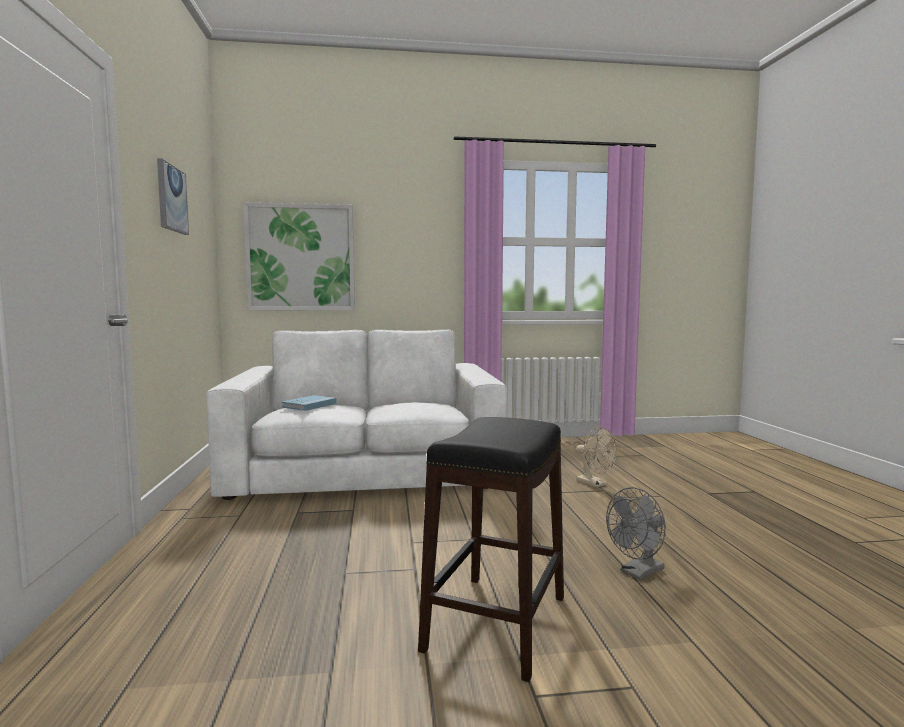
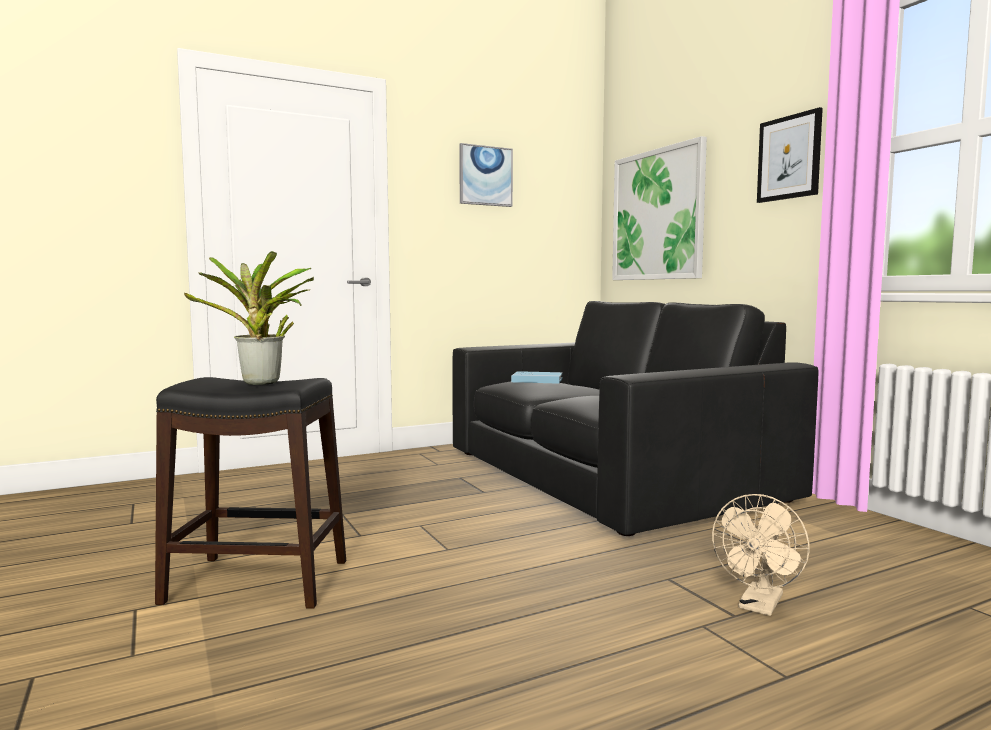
camera: 70 degrees right, 0 degrees up
white sofa [206,329,507,500] -> black sofa [452,301,818,536]
grey fan [606,487,666,580] -> none
none -> potted plant [184,251,314,385]
none -> picture [757,107,823,203]

